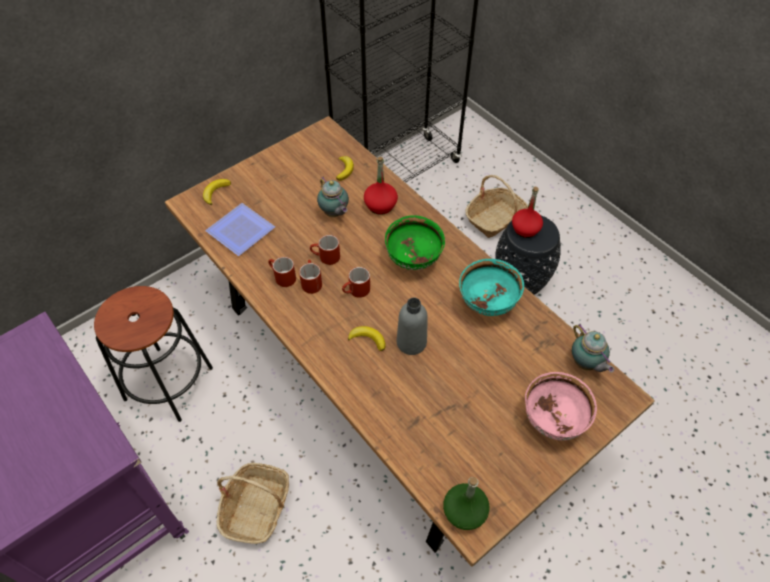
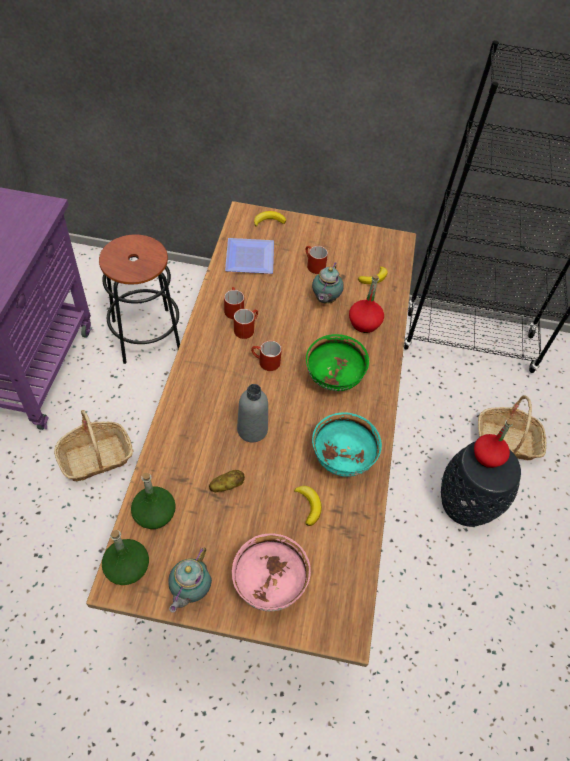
camera: 45 degrees right, 0 degrees up
red mug [310,235,340,265] -> red mug moved to [306,246,328,274]
banana [348,326,386,351] -> banana moved to [294,486,322,526]
teapot [572,324,614,373] -> teapot moved to [168,547,212,613]
none -> green bottle [131,473,176,529]
none -> potato [209,470,245,492]

